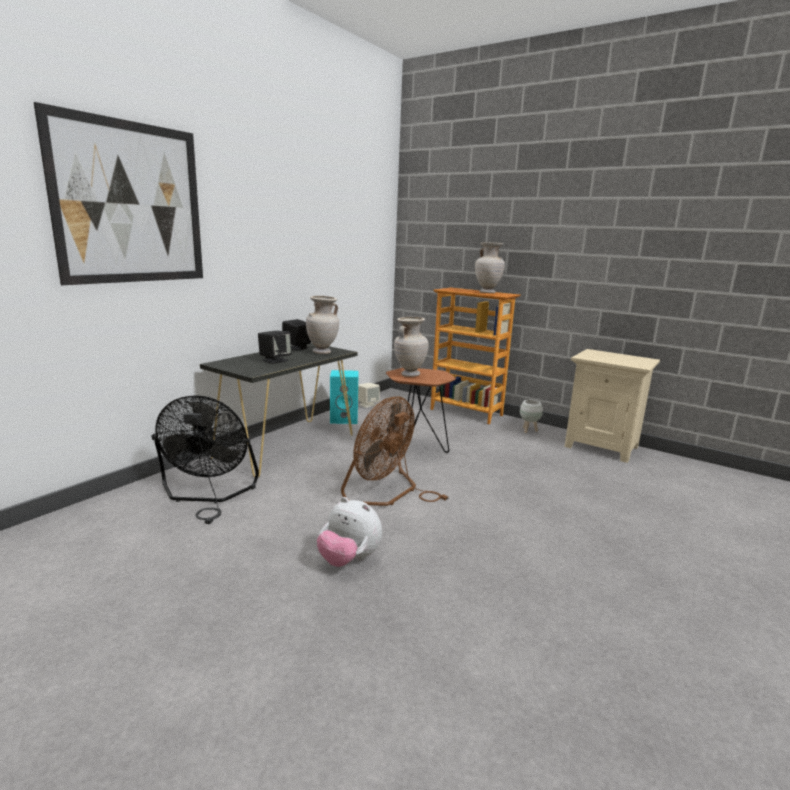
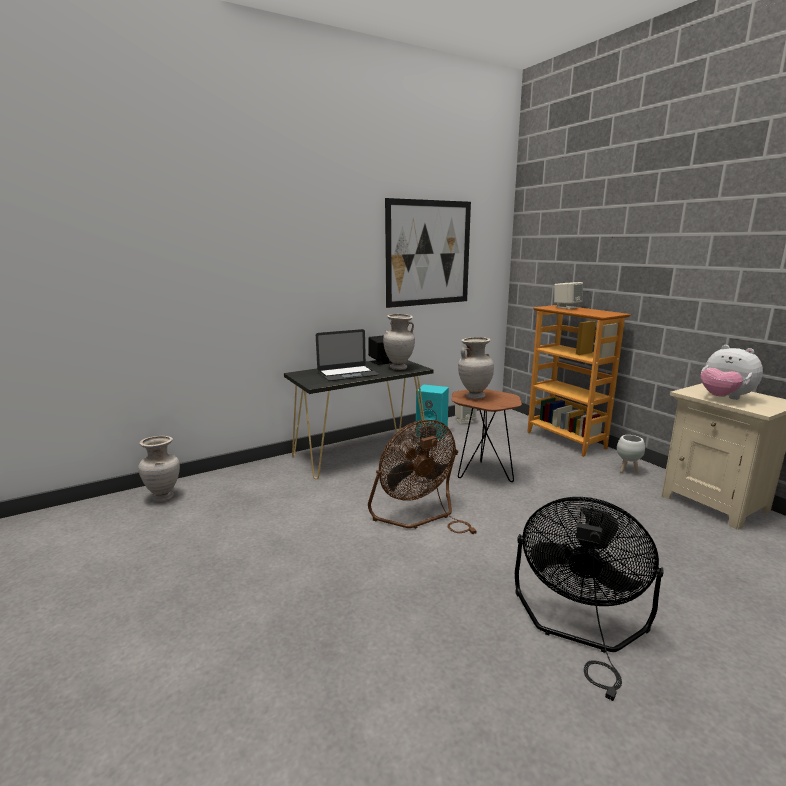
camera: 25 degrees right, 0 degrees up
picture [34,102,203,285] -> picture moved to [385,198,471,308]
black fan [151,396,259,524] -> black fan moved to [515,497,664,701]
black speaker [258,331,292,364] -> laptop [316,329,379,381]
plush toy [317,497,382,567] -> plush toy moved to [700,345,763,400]
beige vase [475,242,505,293] -> beige vase moved to [138,436,180,502]
none -> beige speaker [554,282,583,309]

